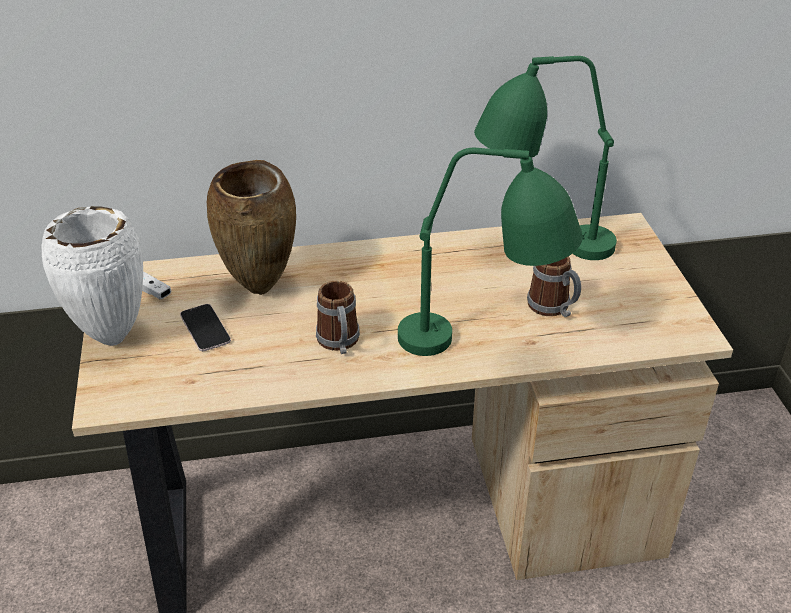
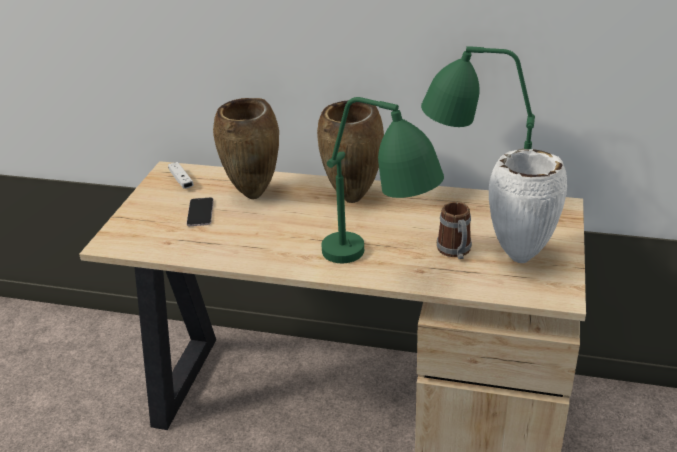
camera: 25 degrees right, 5 degrees down
white vase [42,206,143,346] -> white vase moved to [489,149,567,263]
mug [316,281,360,354] -> none
none -> brown vase [317,100,384,203]

